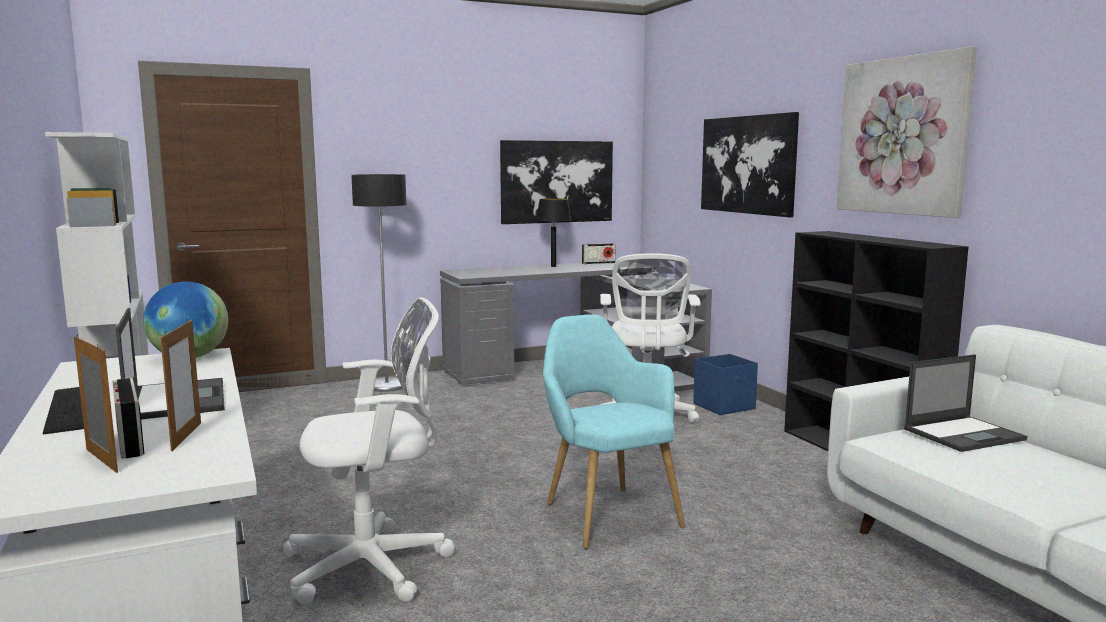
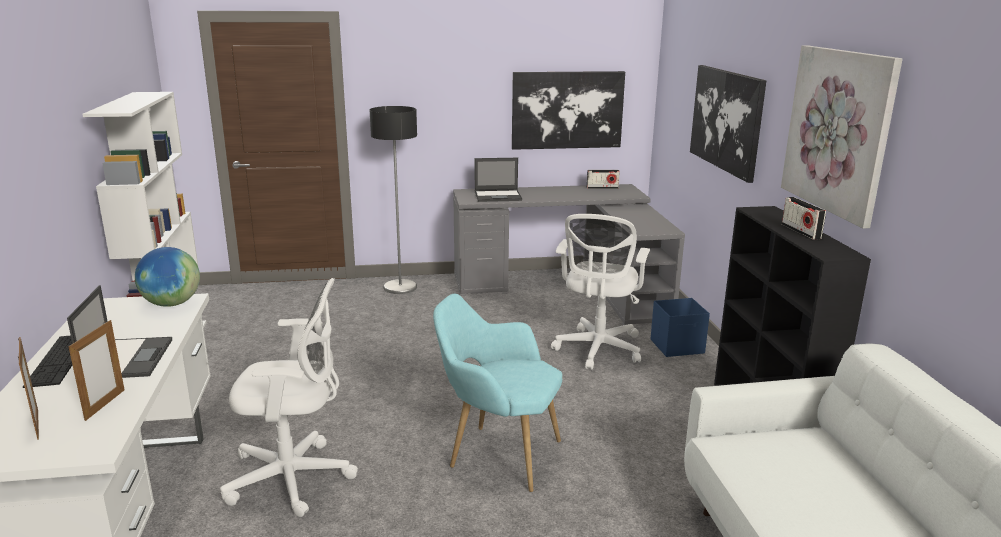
camera: 15 degrees right, 10 degrees up
radio [112,378,144,459] -> radio moved to [782,197,826,240]
black table lamp [536,199,571,267] -> none
turquoise armchair [543,314,685,549] -> turquoise armchair turned 60 degrees counterclockwise [433,294,563,492]
laptop [904,354,1028,452] -> laptop moved to [475,158,522,202]

